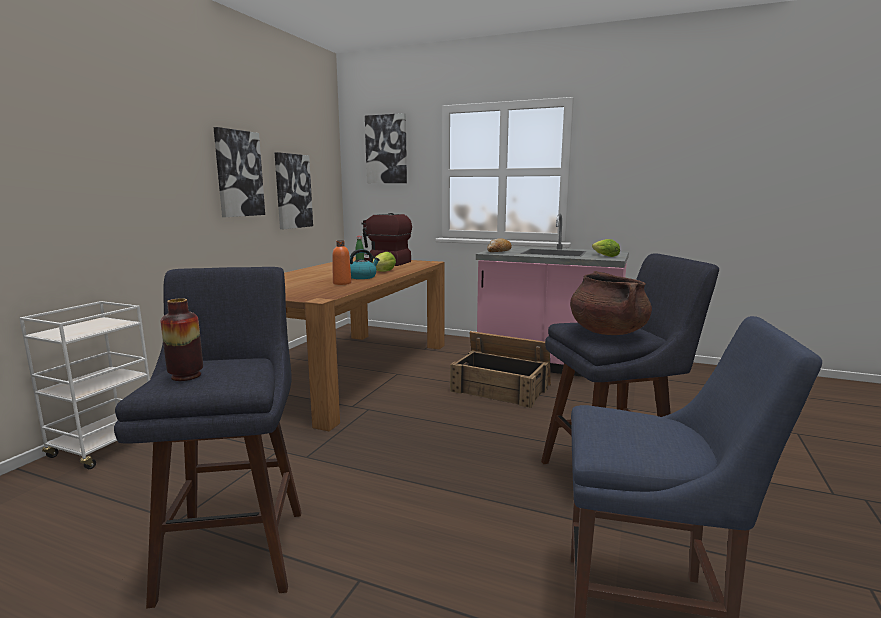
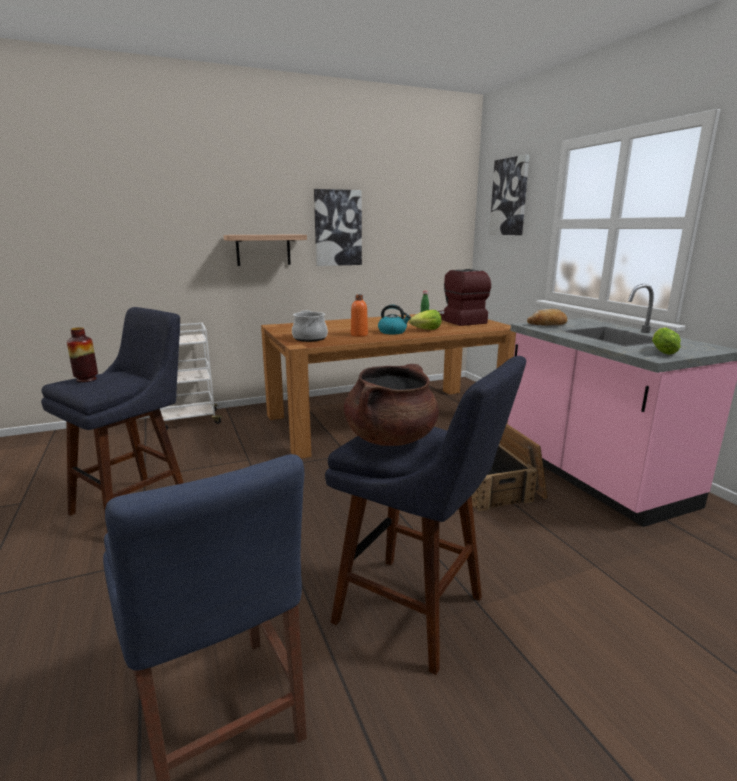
camera: 45 degrees right, 5 degrees up
picture [275,152,313,229] -> none
none -> shelf [224,235,307,266]
none -> cooking pot [292,310,328,342]

